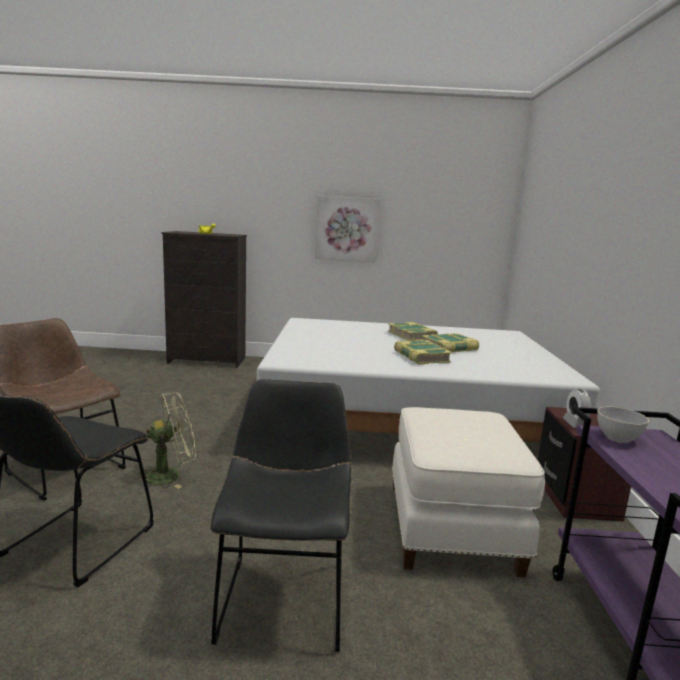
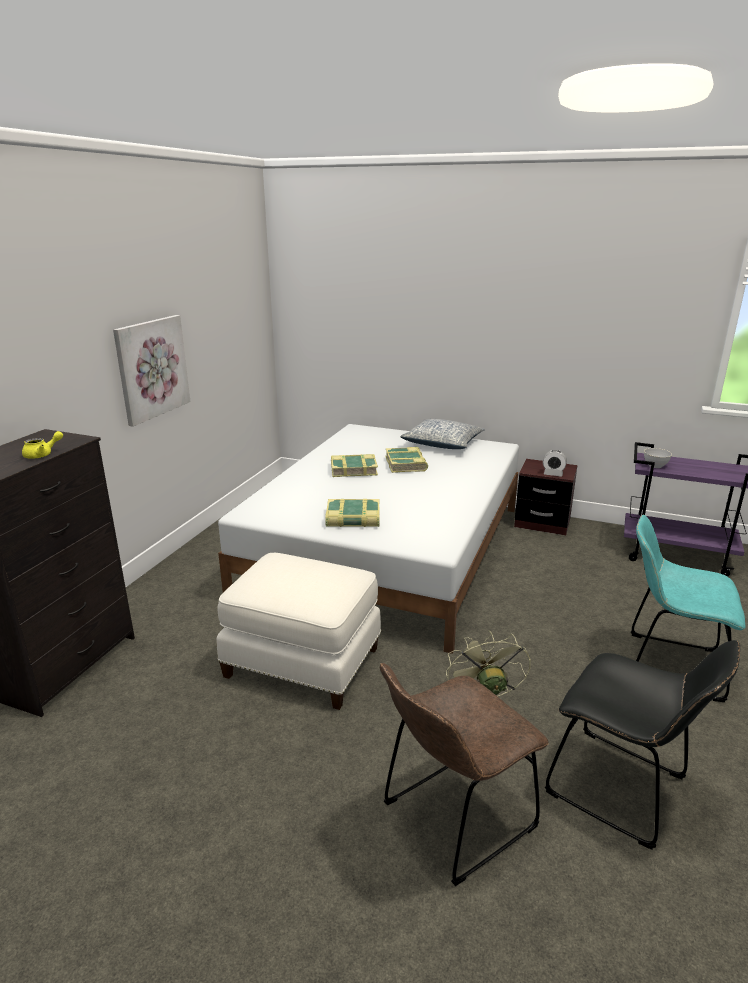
camera: 70 degrees left, 10 degrees up
black chair [210,379,351,652] -> turquoise chair [631,515,745,702]
white ottoman [392,407,545,577] -> white ottoman moved to [217,553,381,710]
book [394,340,452,365] -> book moved to [325,499,379,527]
none -> pillow [401,419,485,449]

